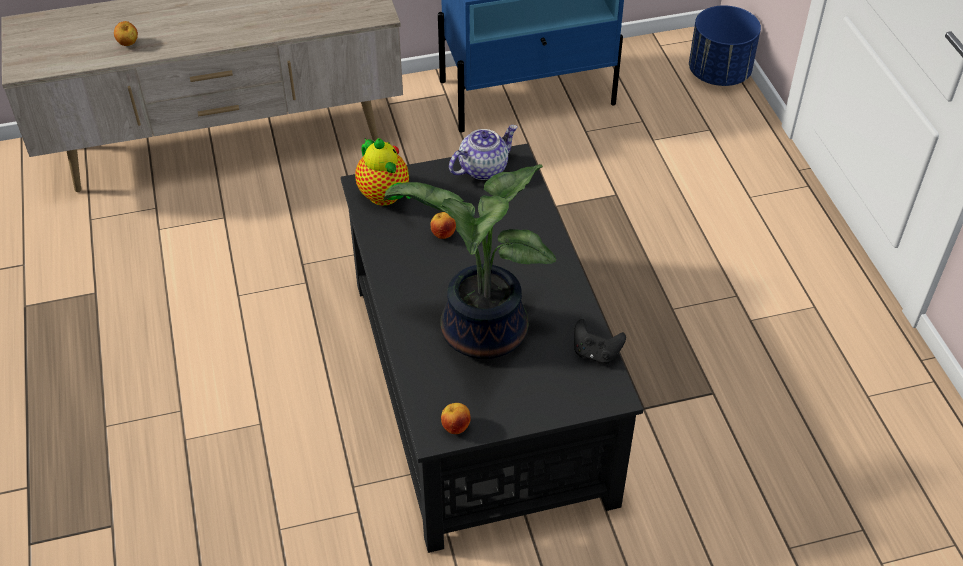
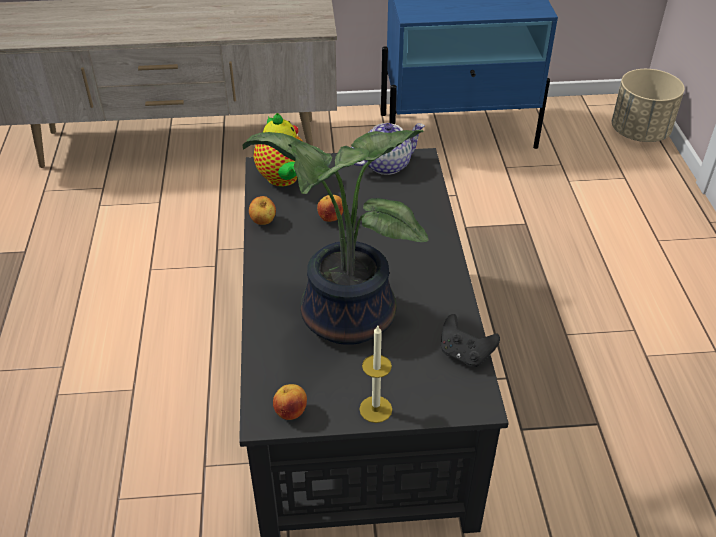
camera: 10 degrees right, 5 degrees down
apple [114,21,138,46] -> apple moved to [249,196,276,225]
blue planter [689,5,761,86] -> beige planter [612,69,685,142]
none -> candle [359,326,392,423]

